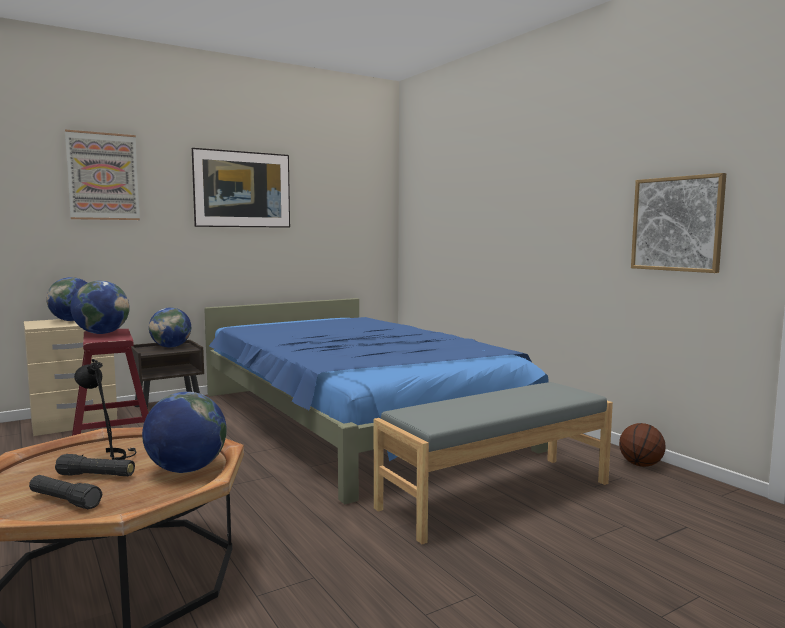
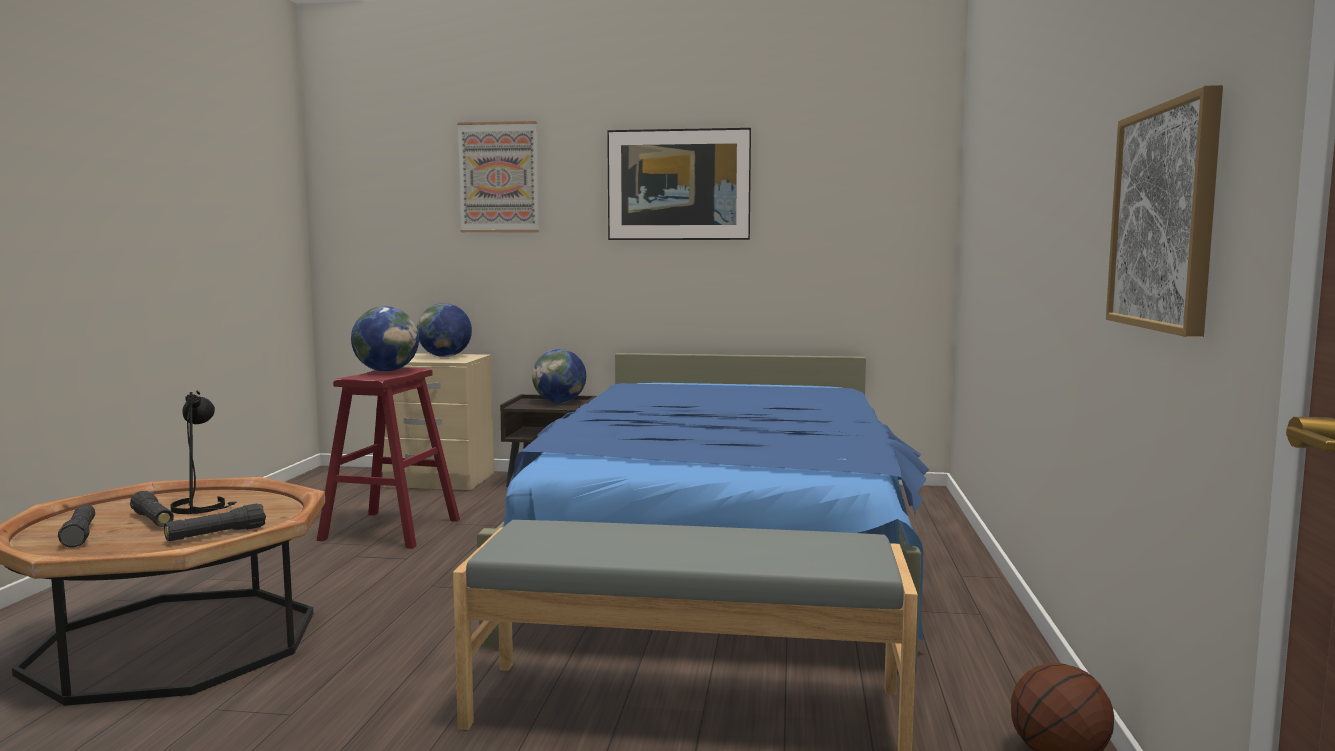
camera: 40 degrees right, 0 degrees up
globe [142,392,227,473] -> black flashlight [164,503,266,541]

